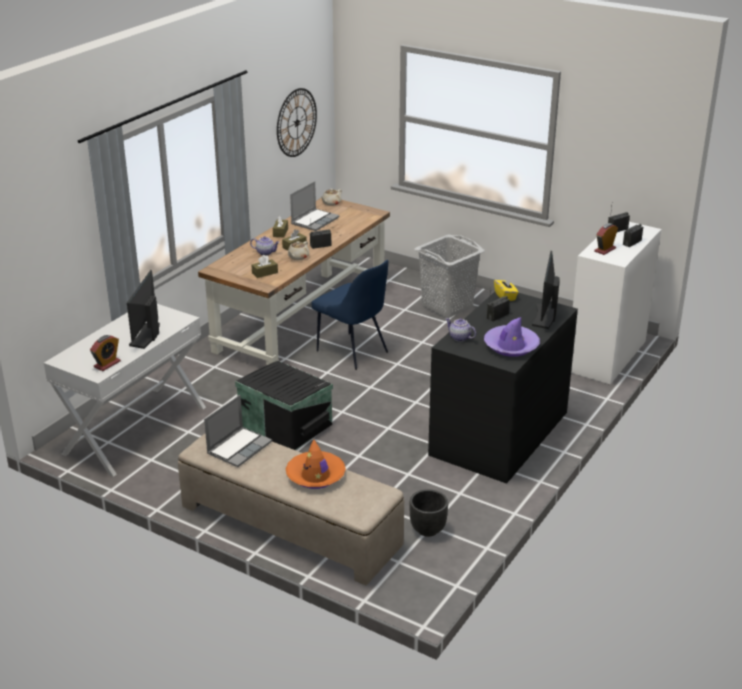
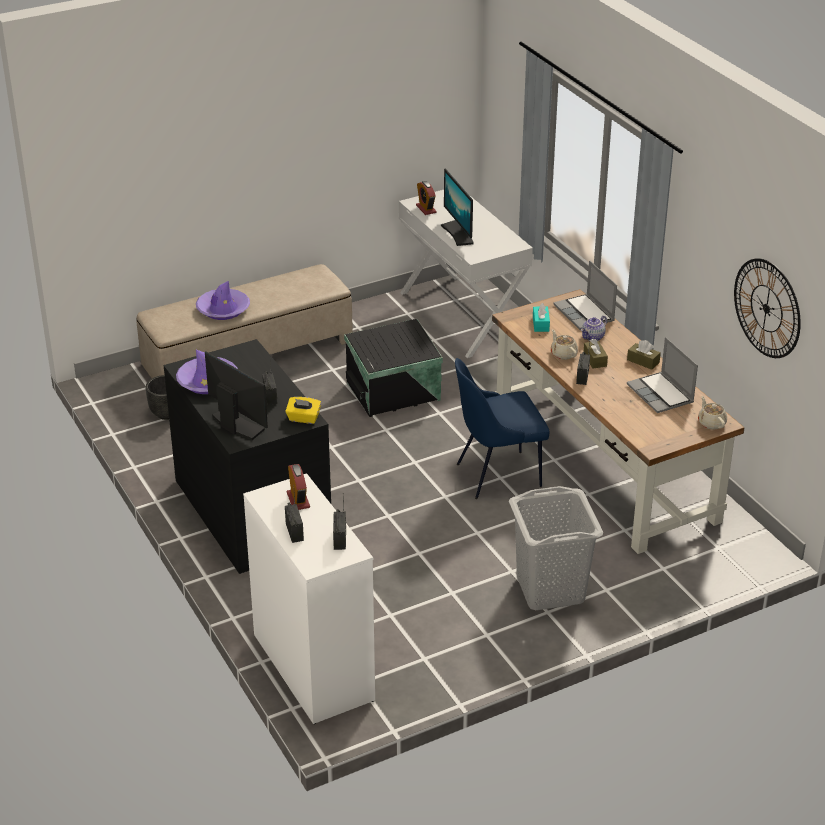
camera: 120 degrees right, 5 degrees up
monitor [127,270,160,349] -> monitor turned 150 degrees counterclockwise [441,169,474,246]
laptop [204,395,272,467] -> laptop moved to [554,260,617,330]
brown tissue box [252,255,278,278] -> turquoise tissue box [533,303,550,332]
orange hat [286,439,346,489] -> purple hat [196,281,250,320]
teapot [445,318,476,342] -> none

